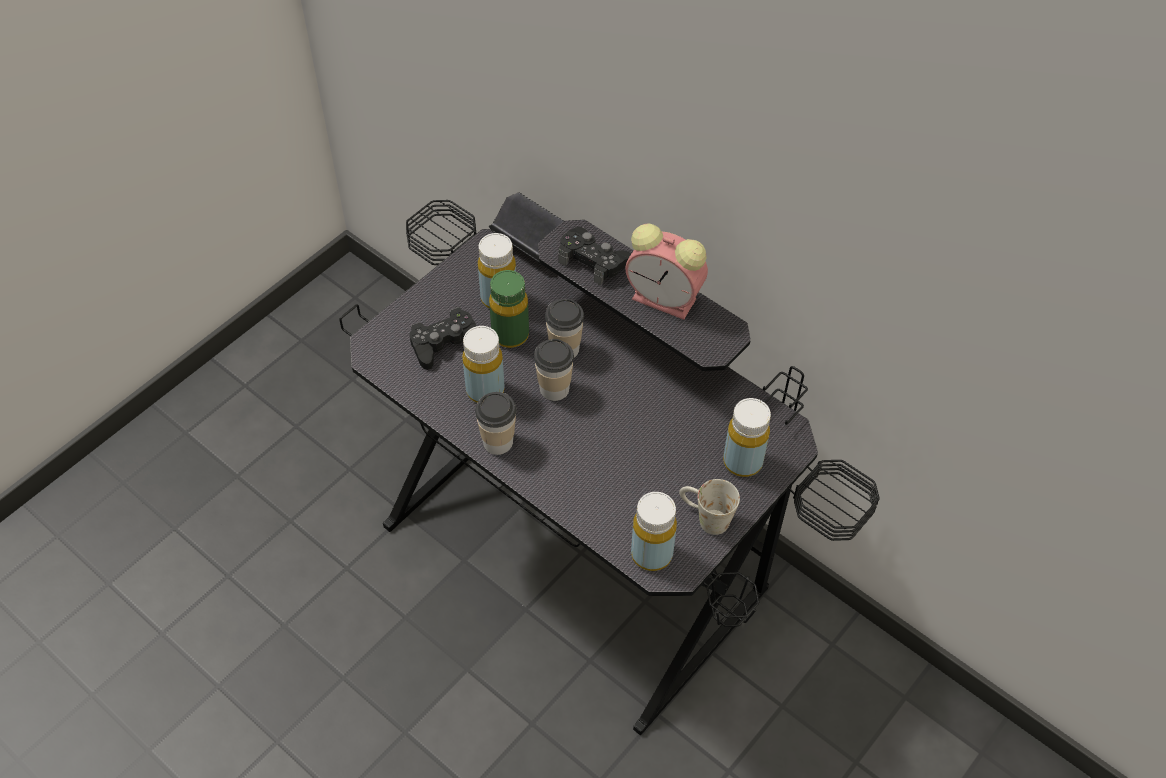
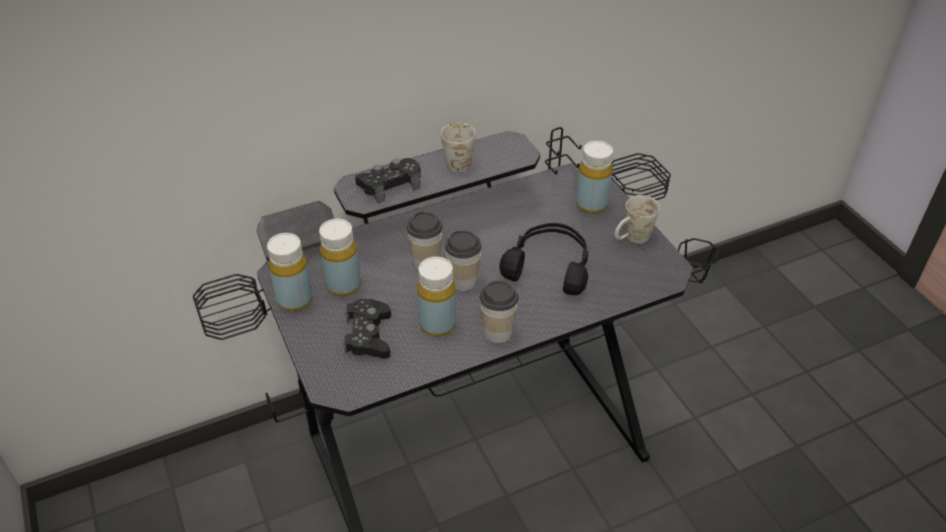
camera: 65 degrees left, 10 degrees down
green bottle [489,270,529,348] -> none
alarm clock [625,223,708,320] -> white mug [441,123,475,173]
yellow bottle [631,492,677,571] -> yellow bottle moved to [267,233,312,311]
none -> black headphones [499,223,588,295]

